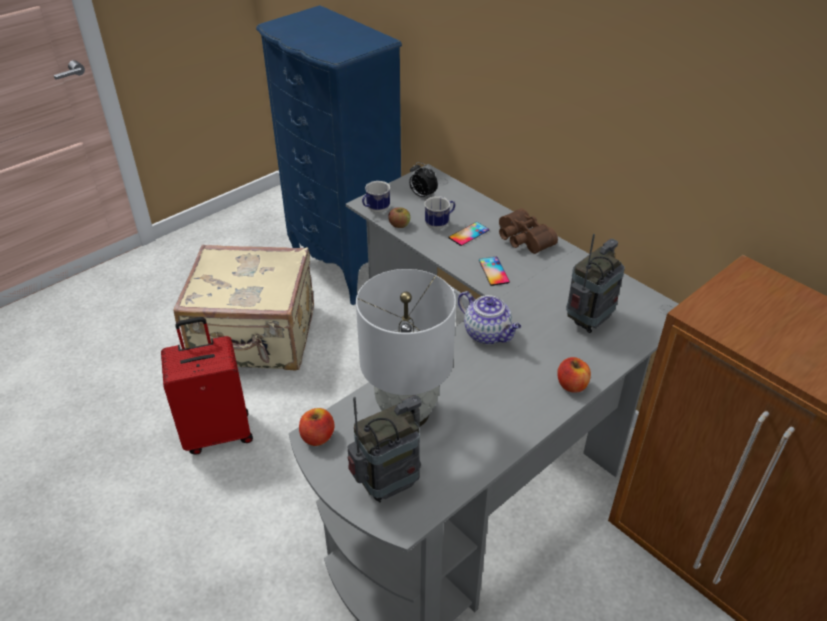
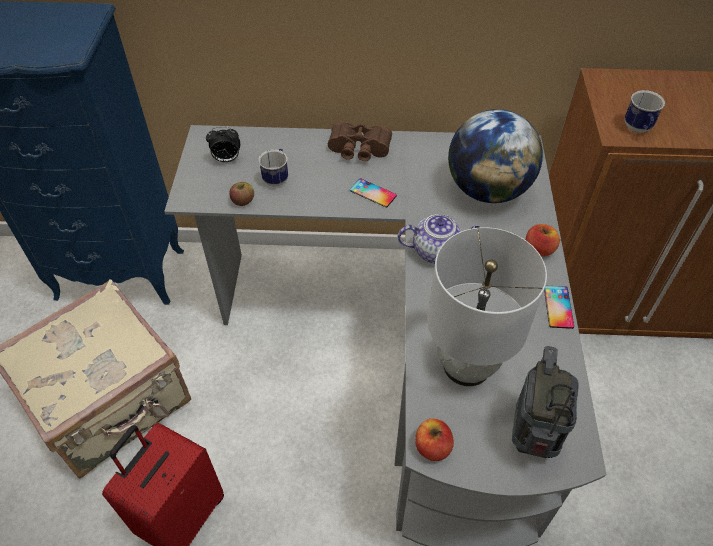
camera: 45 degrees left, 10 degrees up
mug [362,181,390,213] -> mug moved to [625,90,665,133]
phone [448,222,489,246] -> phone moved to [544,286,574,329]
radio [566,234,625,333] -> globe [448,109,543,203]

